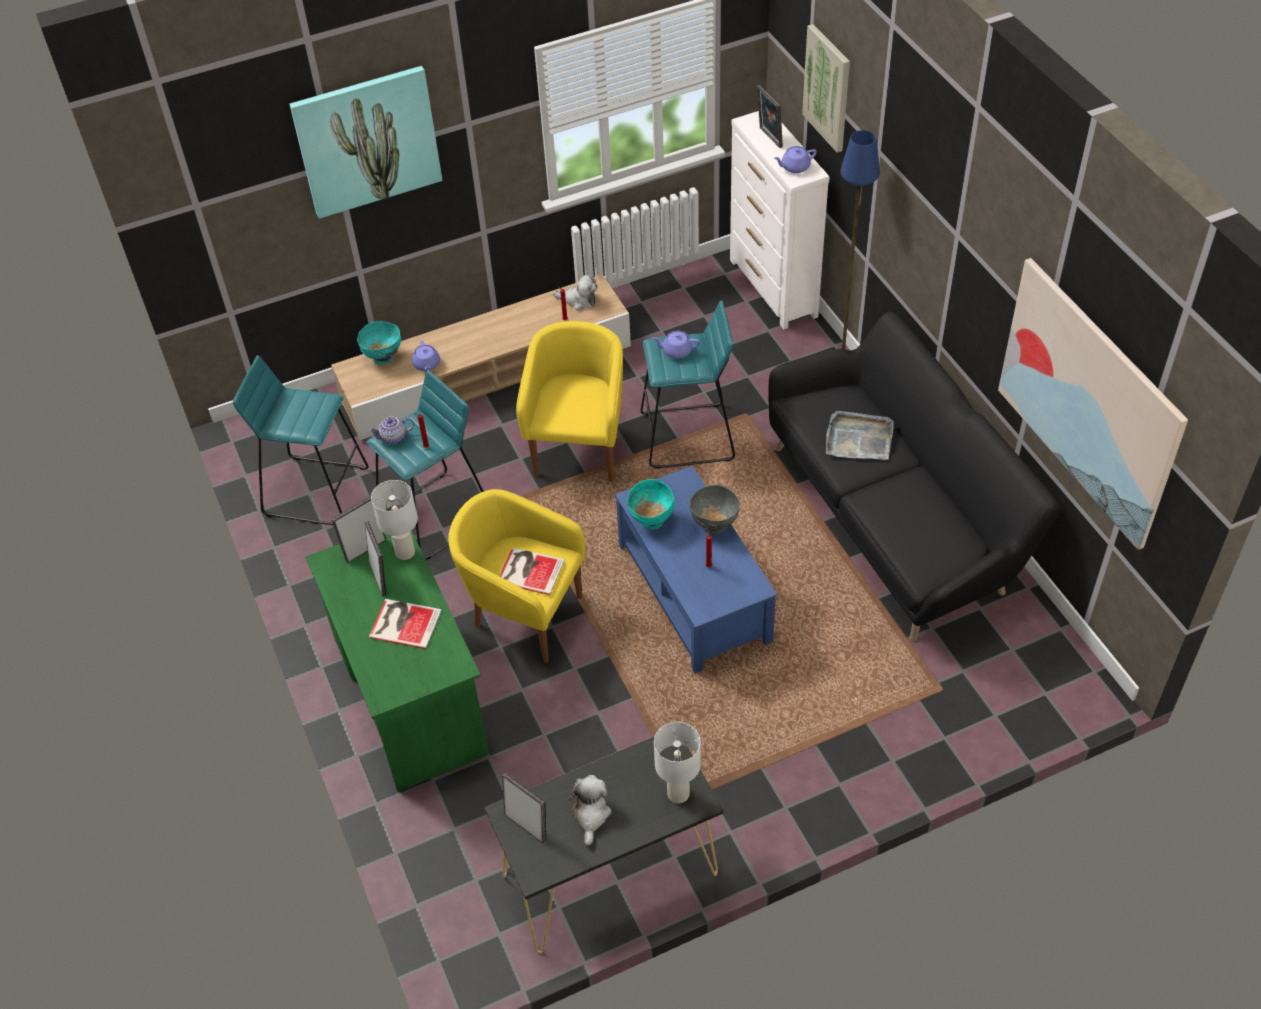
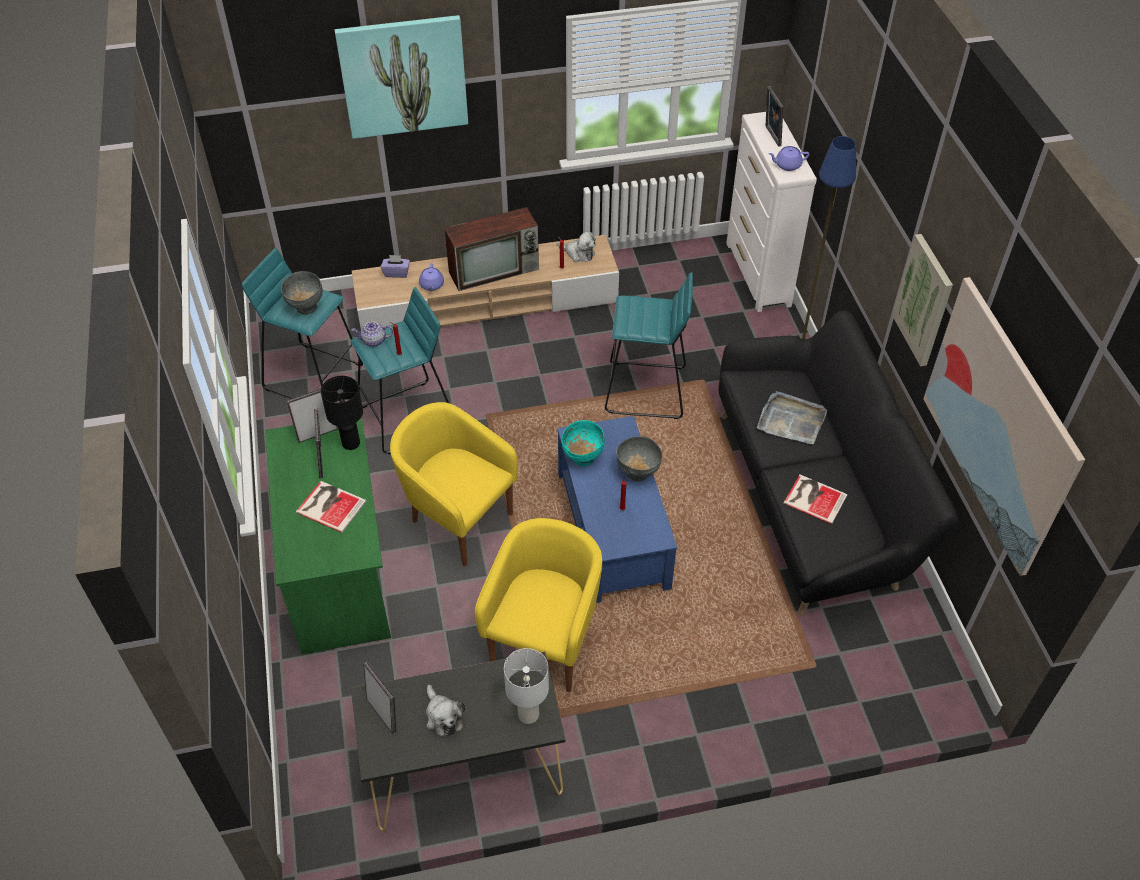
camera: 10 degrees right, 0 degrees up
turquoise bowl [357,321,401,365] -> purple tissue box [381,255,410,278]
white table lamp [371,480,418,560] -> black table lamp [321,376,363,450]
book [500,548,565,595] -> book moved to [783,475,848,524]
yellow armchair [516,321,623,482] -> yellow armchair moved to [475,518,602,692]
plush toy [568,775,612,846] -> plush toy turned 135 degrees clockwise [426,685,465,737]
purple teapot [652,330,700,359] -> none
picture [802,24,850,152] -> picture moved to [892,234,953,366]
none -> grey bowl [281,271,323,315]
none -> television [444,207,539,291]

